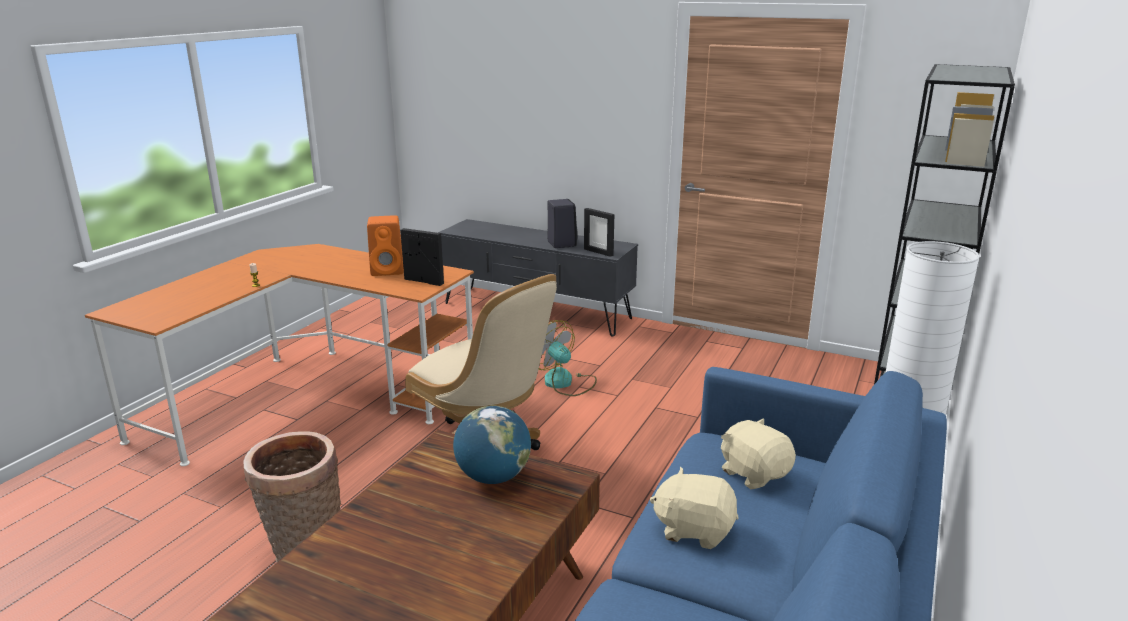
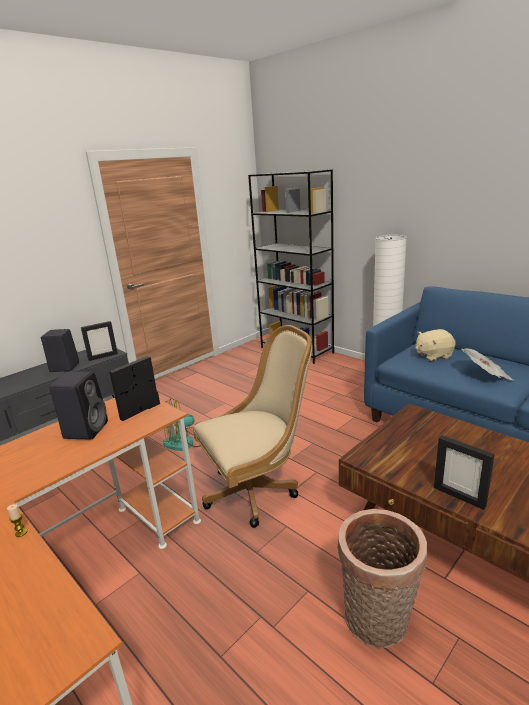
camera: 70 degrees left, 0 degrees up
orange speaker [367,215,403,276] -> black speaker [50,372,108,439]
globe [453,406,531,484] -> none
beige plush toy [650,467,739,549] -> newspaper [461,348,513,380]
none -> picture frame [434,435,495,510]

